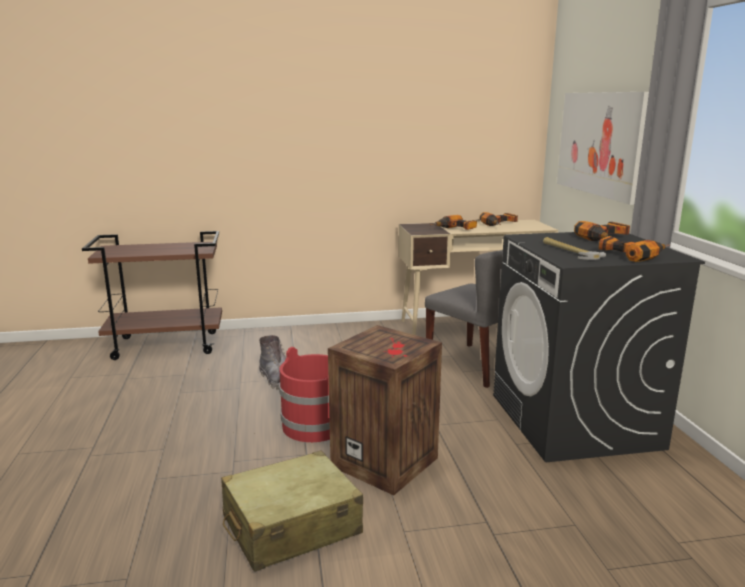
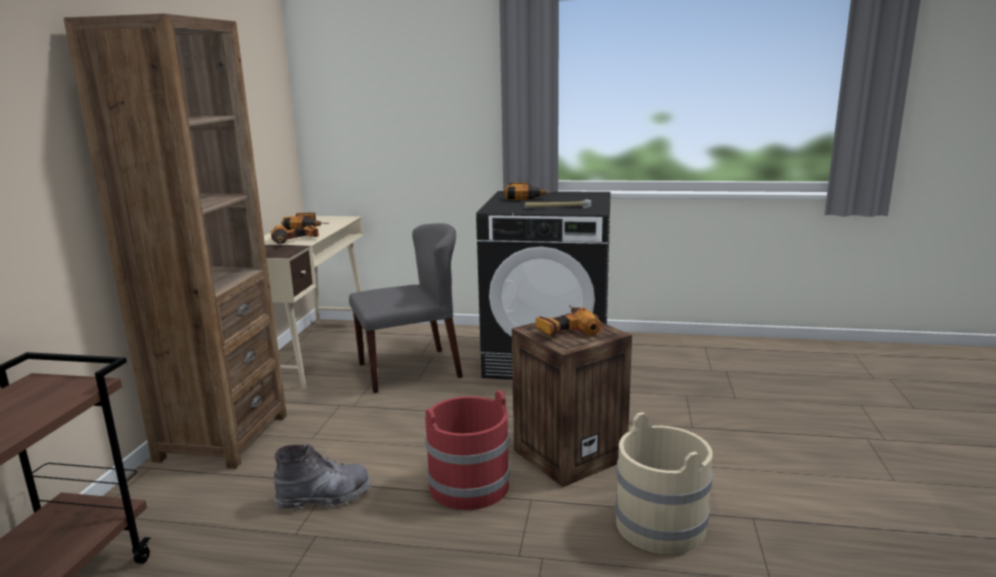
camera: 70 degrees left, 0 degrees up
beige suitcase [221,451,363,572] -> beige bucket [615,412,712,555]
picture [557,92,649,205] -> none
power drill [599,236,670,262] -> power drill moved to [536,305,601,336]
none -> brown bookcase [63,13,287,469]

